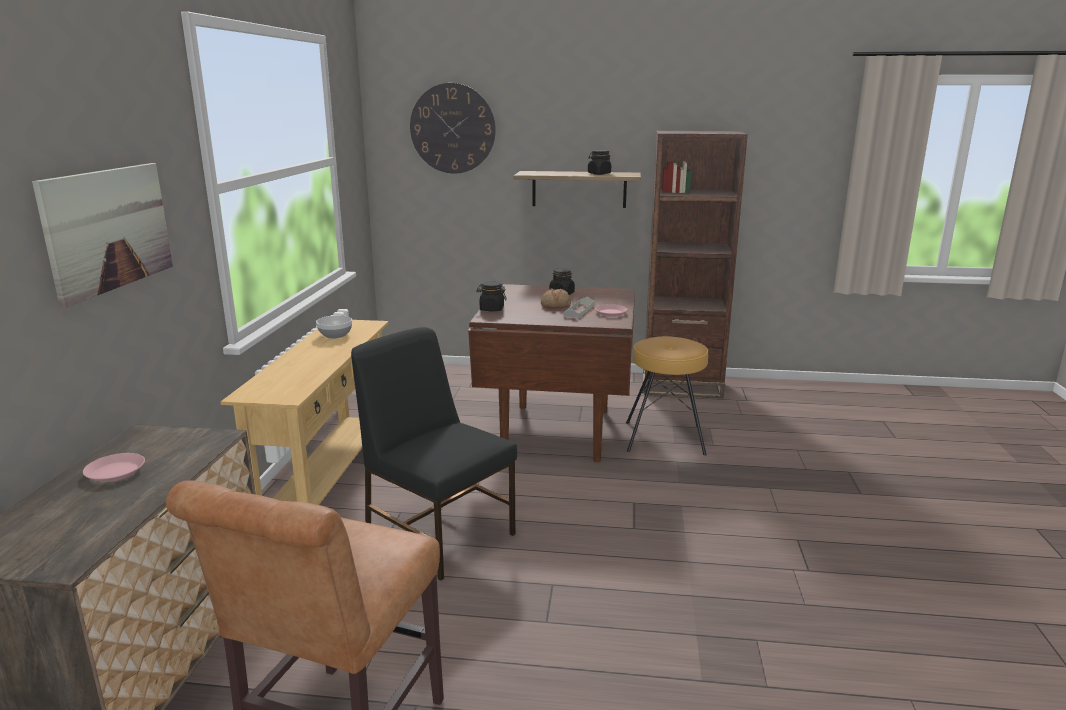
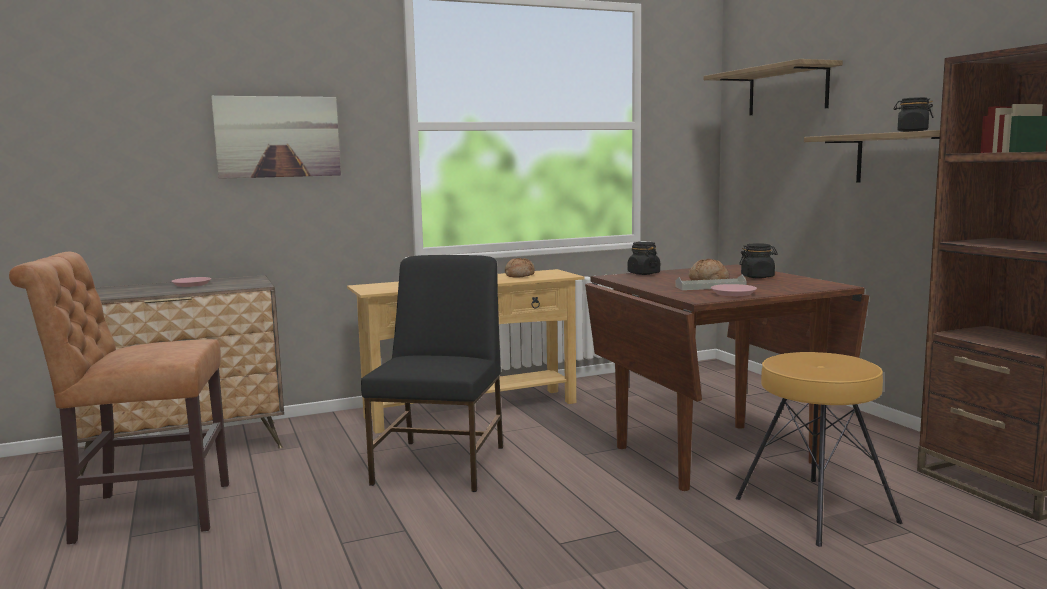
camera: 60 degrees right, 10 degrees down
bowl [316,315,352,339] -> bread [505,258,535,278]
wall clock [410,83,496,173] -> shelf [704,59,843,115]

